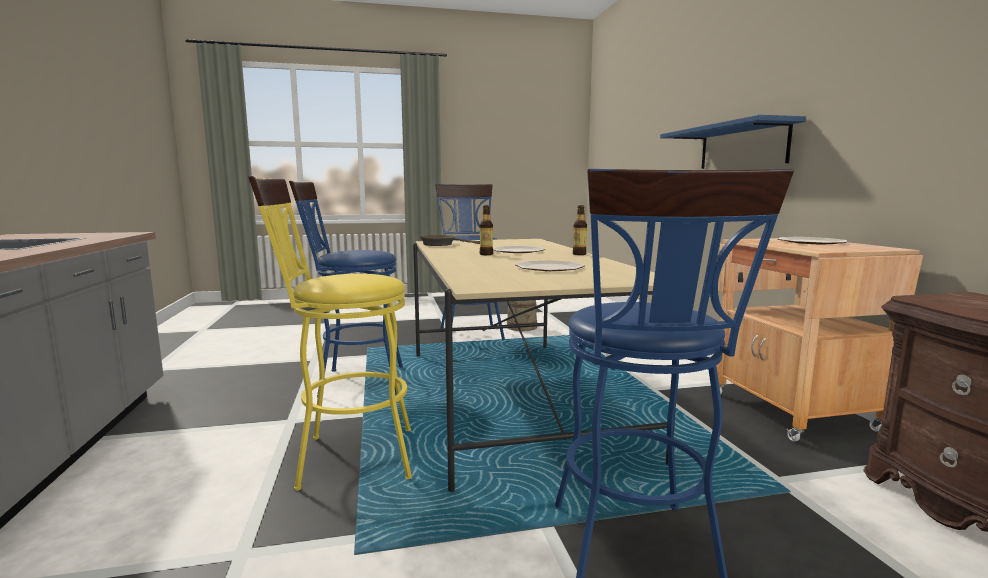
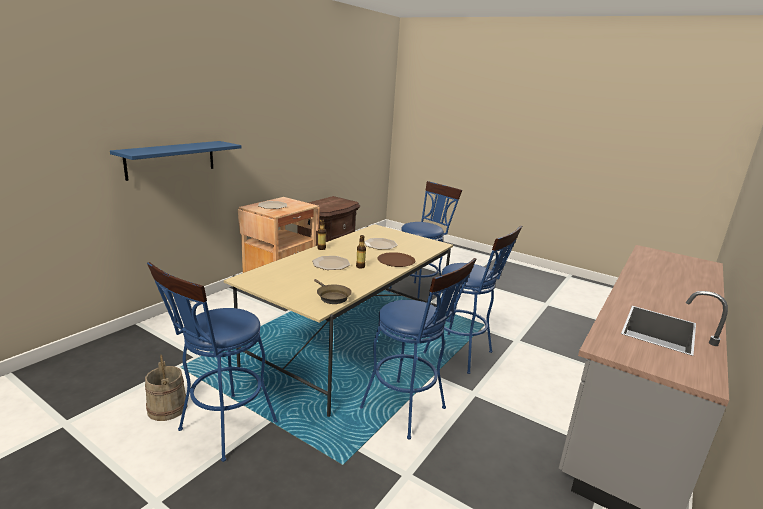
camera: 135 degrees left, 10 degrees up
yellow stool [248,176,412,491] -> blue stool [423,226,522,374]
none -> brown plate [377,252,415,267]

